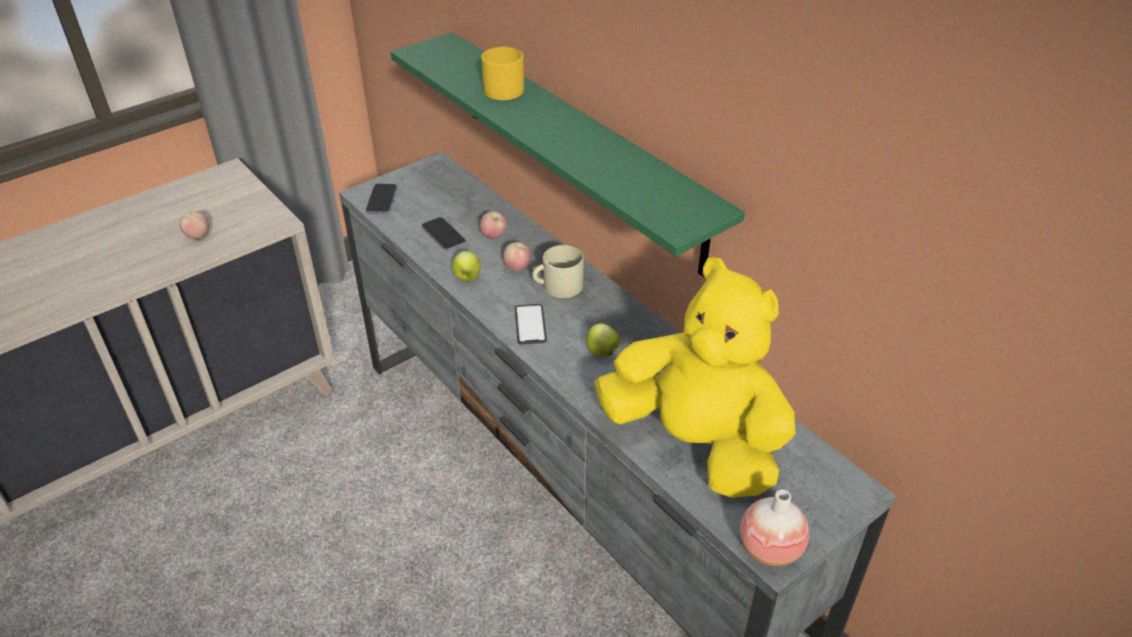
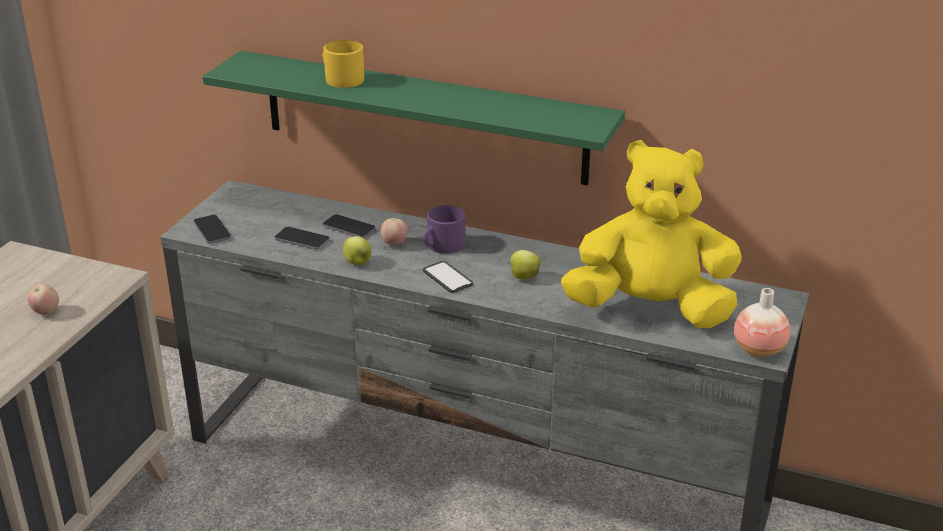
camera: 30 degrees left, 10 degrees down
apple [480,211,507,239] -> phone [323,214,376,238]
beige mug [532,245,584,298] -> purple mug [423,205,465,254]

